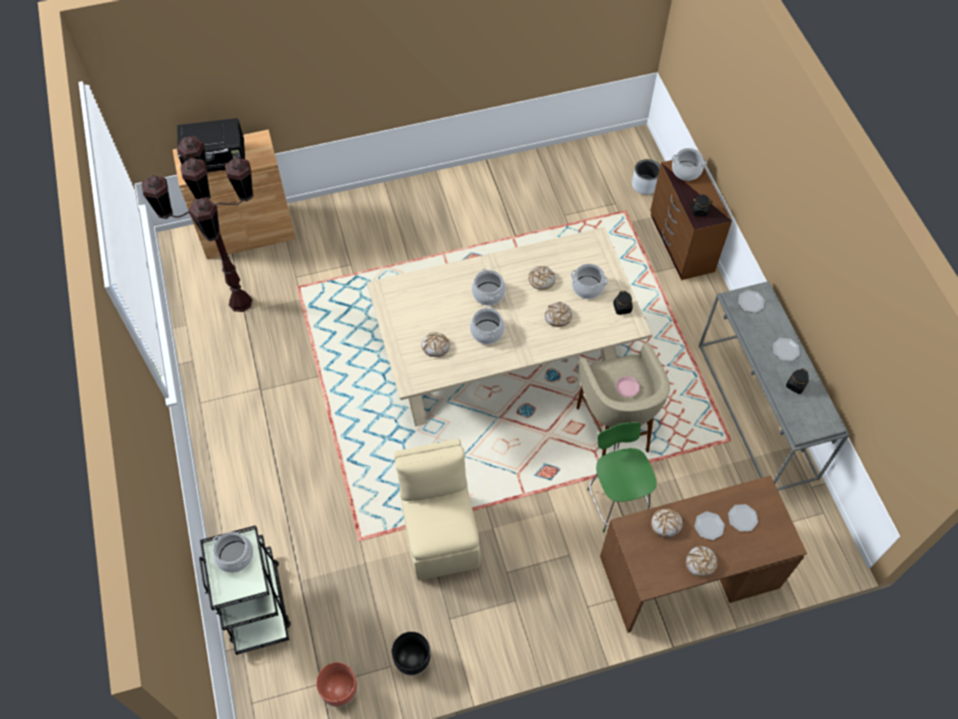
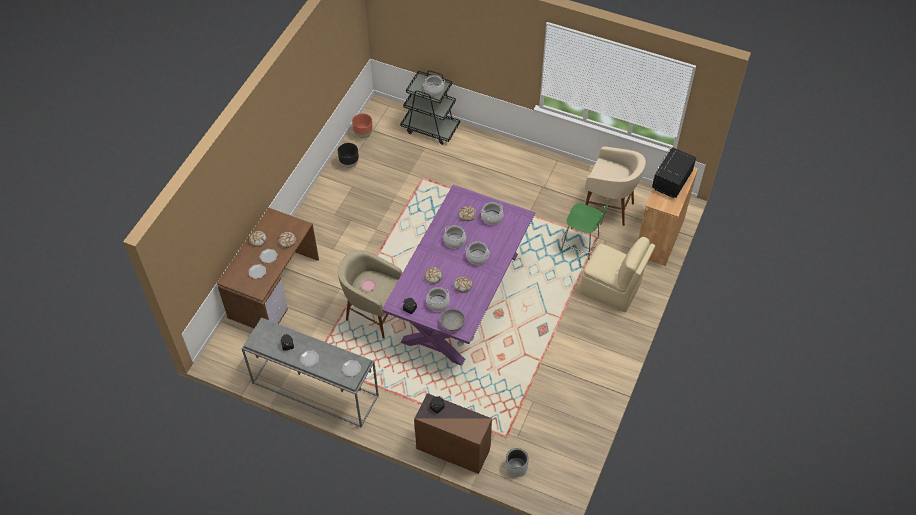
camera: 130 degrees right, 5 degrees down
brown floor lamp [142,136,254,312] -> beige stool [585,146,646,226]
beige dining table [367,227,652,426] -> purple dining table [382,185,535,366]
beige chair [394,439,480,580] -> beige chair moved to [580,237,655,312]
green stool [587,422,657,533] -> green stool moved to [561,200,610,260]
cooking pot [672,148,707,181] -> cooking pot moved to [481,202,503,225]
none -> grey bowl [440,309,465,331]

